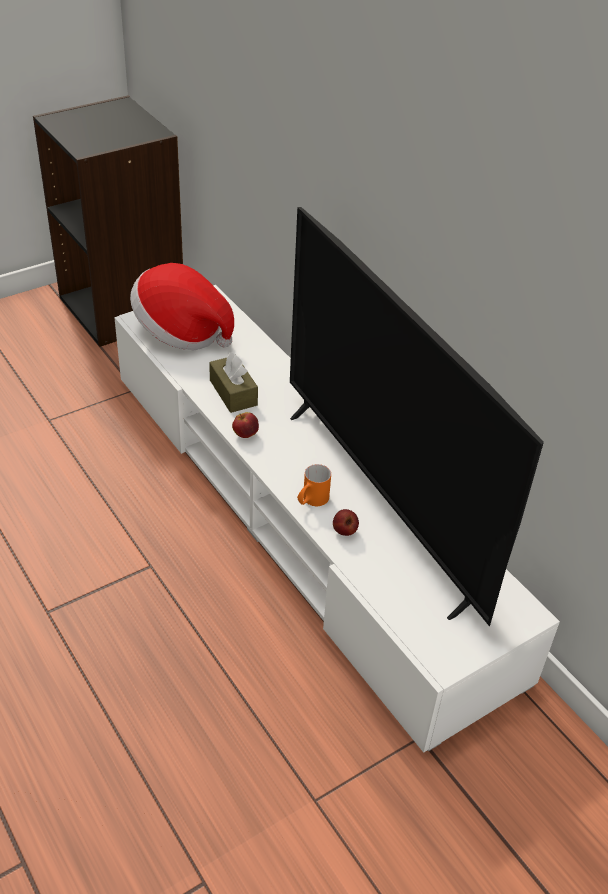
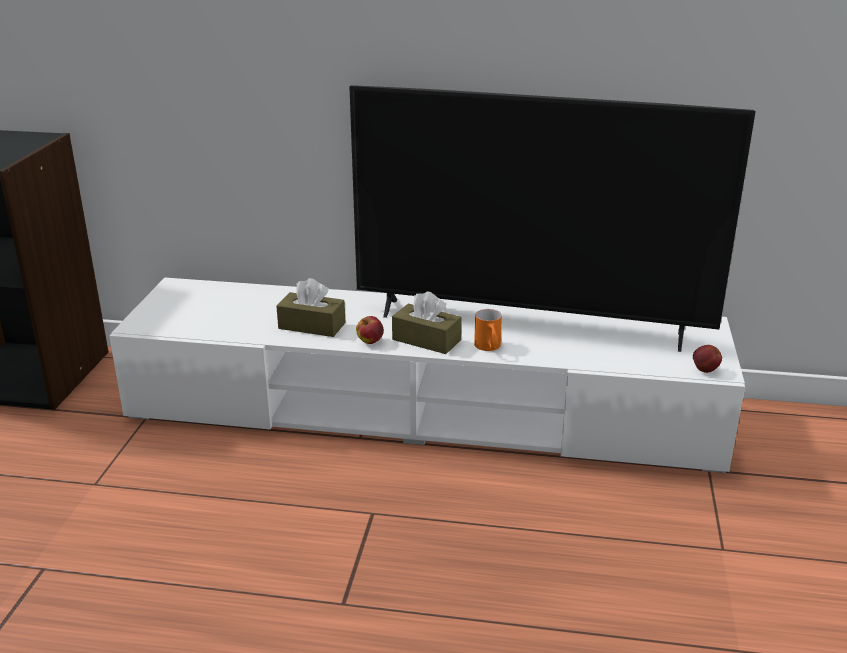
camera: 45 degrees left, 15 degrees down
hat [130,263,234,351] -> none
apple [333,509,359,536] -> apple moved to [693,345,722,373]
none -> brown tissue box [392,291,462,354]

